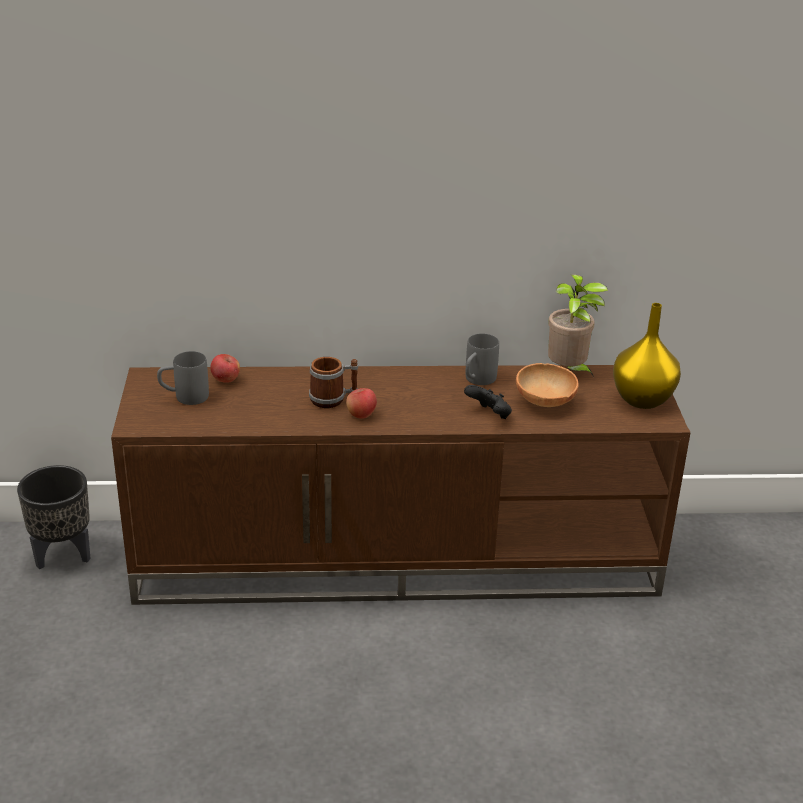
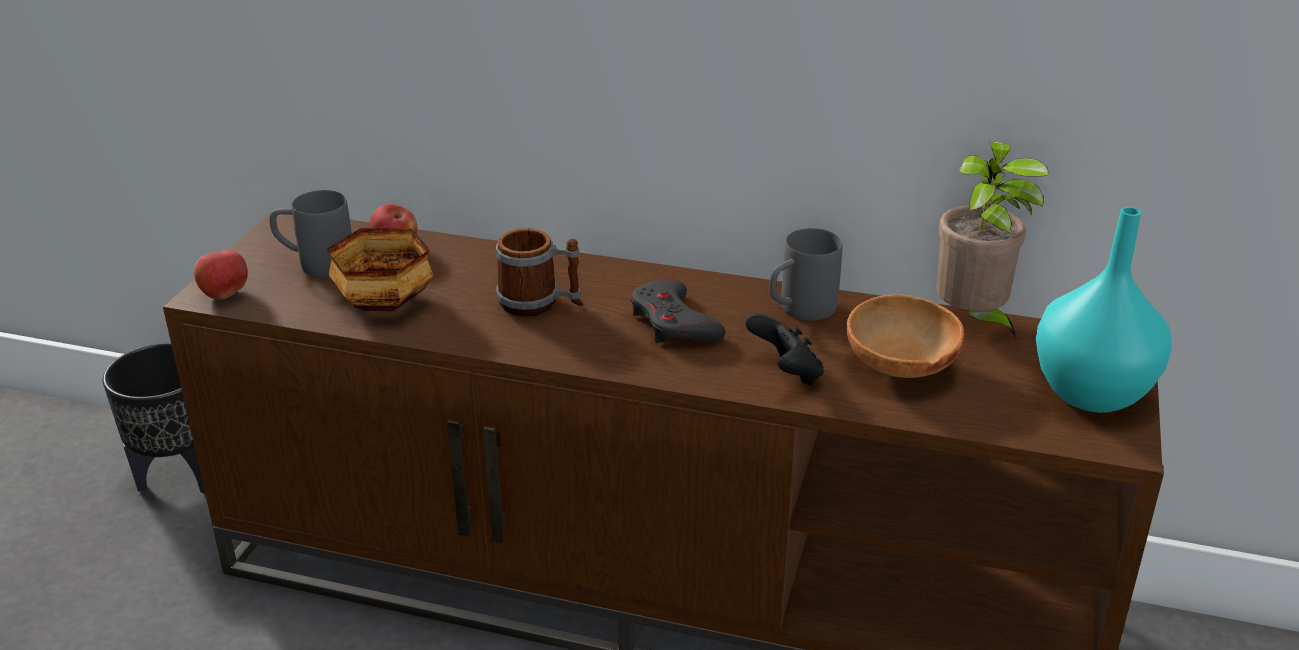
camera: 20 degrees right, 0 degrees up
apple [346,388,377,419] -> apple moved to [194,250,248,300]
yellow vase [613,303,681,409] -> turquoise vase [1036,207,1172,413]
none -> bowl [327,228,434,311]
none -> grey game controller [631,278,725,343]

